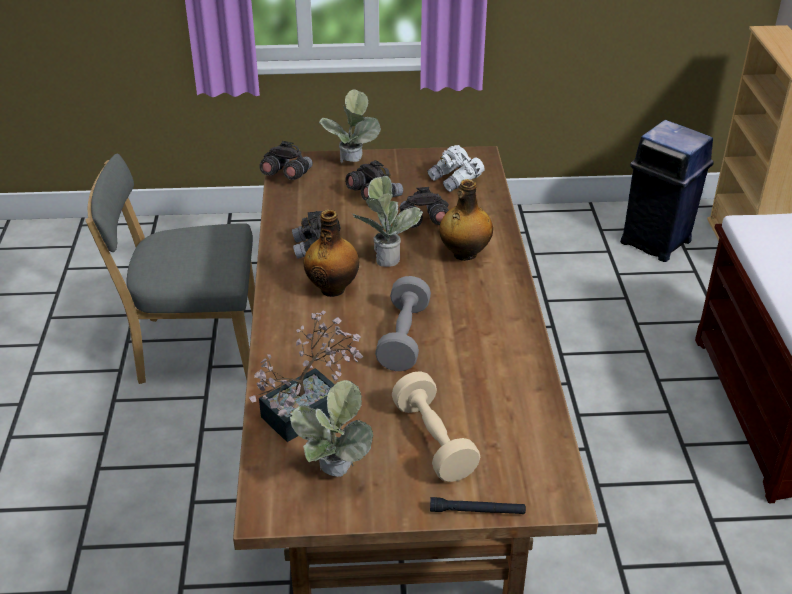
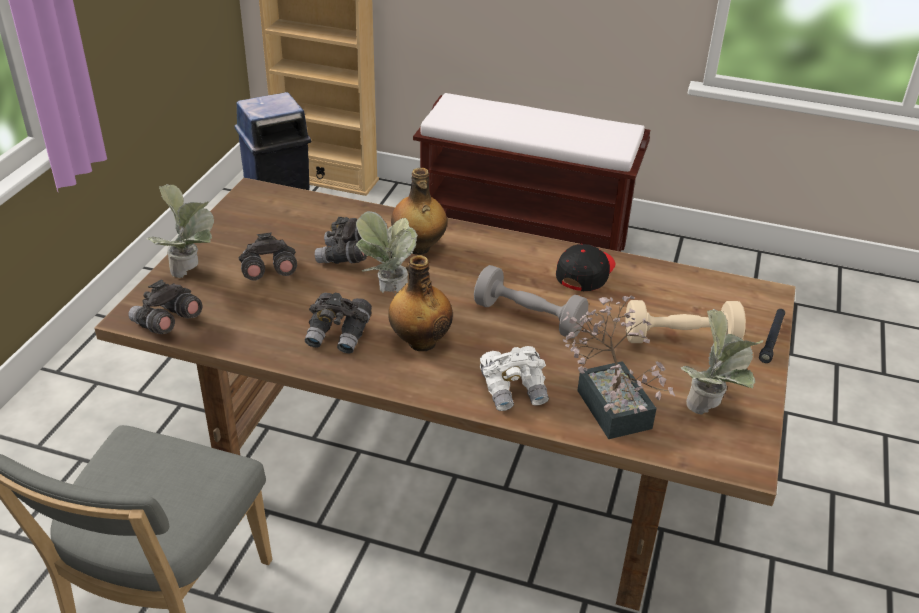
camera: 70 degrees left, 0 degrees up
white binoculars [428,145,485,192] -> white binoculars moved to [480,346,549,411]
none -> black cap [556,244,615,291]

